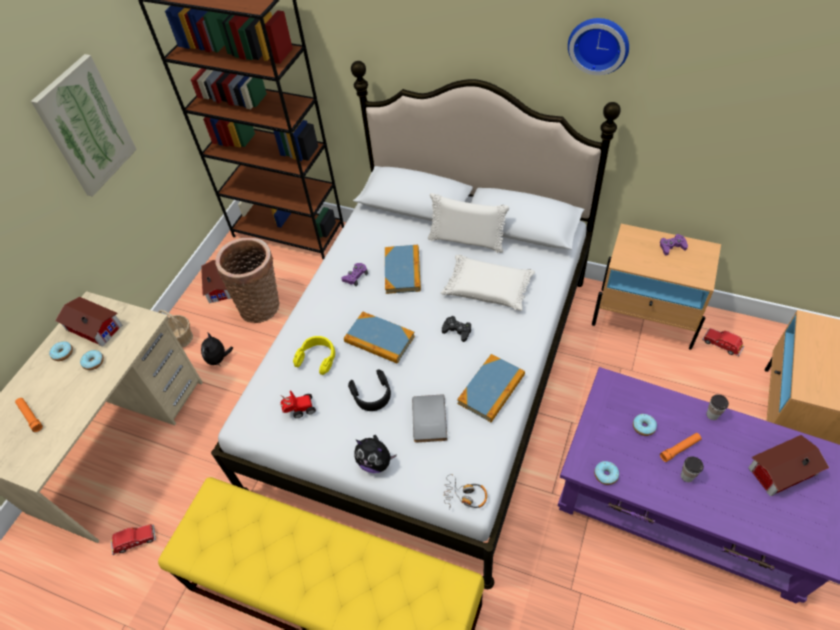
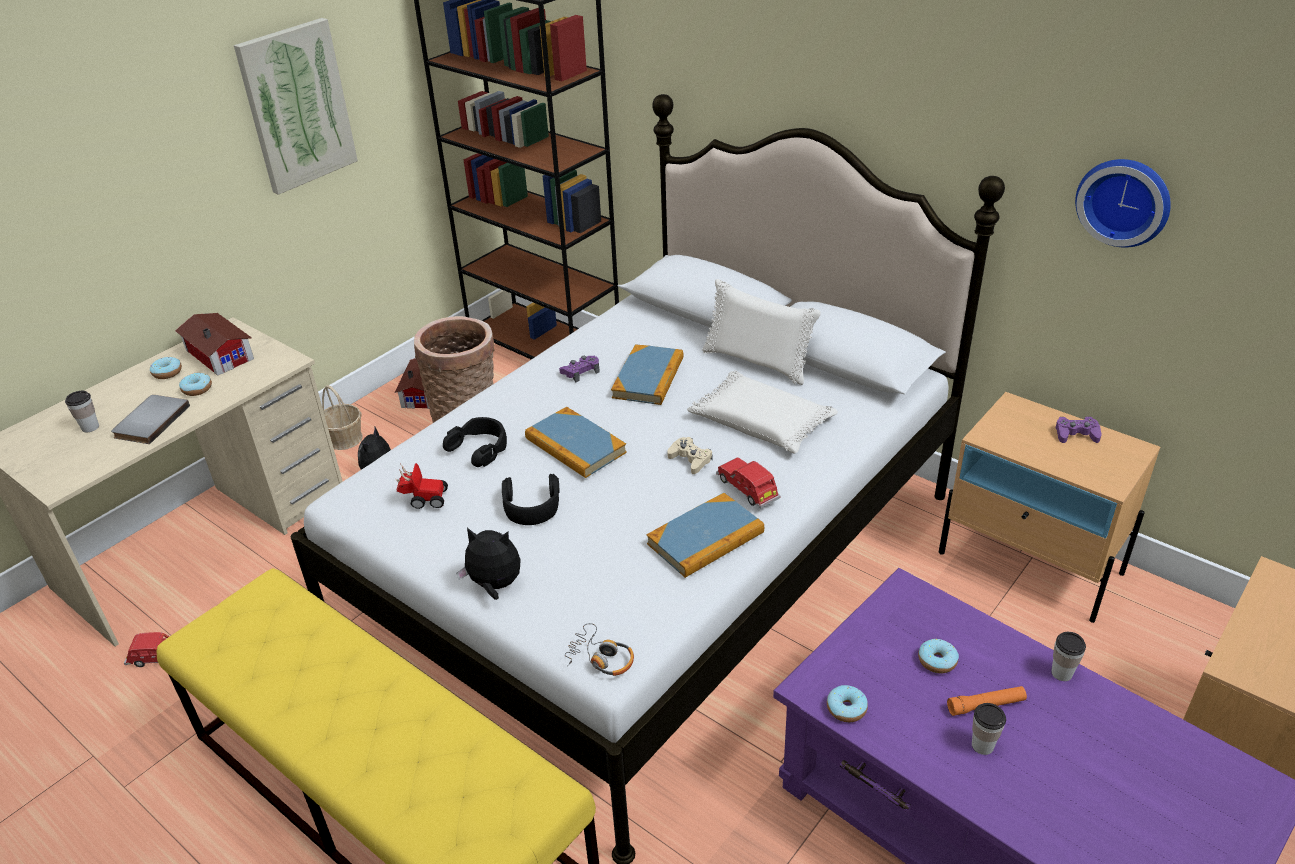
camera: 15 degrees right, 15 degrees down
orange flashlight [15,398,43,432] -> cup [65,391,99,432]
yellow headphones [293,336,335,375] -> black headphones [443,417,507,467]
plush toy [354,435,397,473] -> plush toy turned 150 degrees clockwise [456,528,521,600]
grey book [412,394,447,443] -> grey book moved to [111,395,190,444]
black game controller [442,316,471,342] -> beige game controller [667,437,712,474]
wall clock [568,18,629,75] -> wall clock moved to [1075,159,1171,248]
red toy car [702,328,744,357] -> red toy car moved to [716,457,781,508]
toy house [748,435,829,496] -> none

